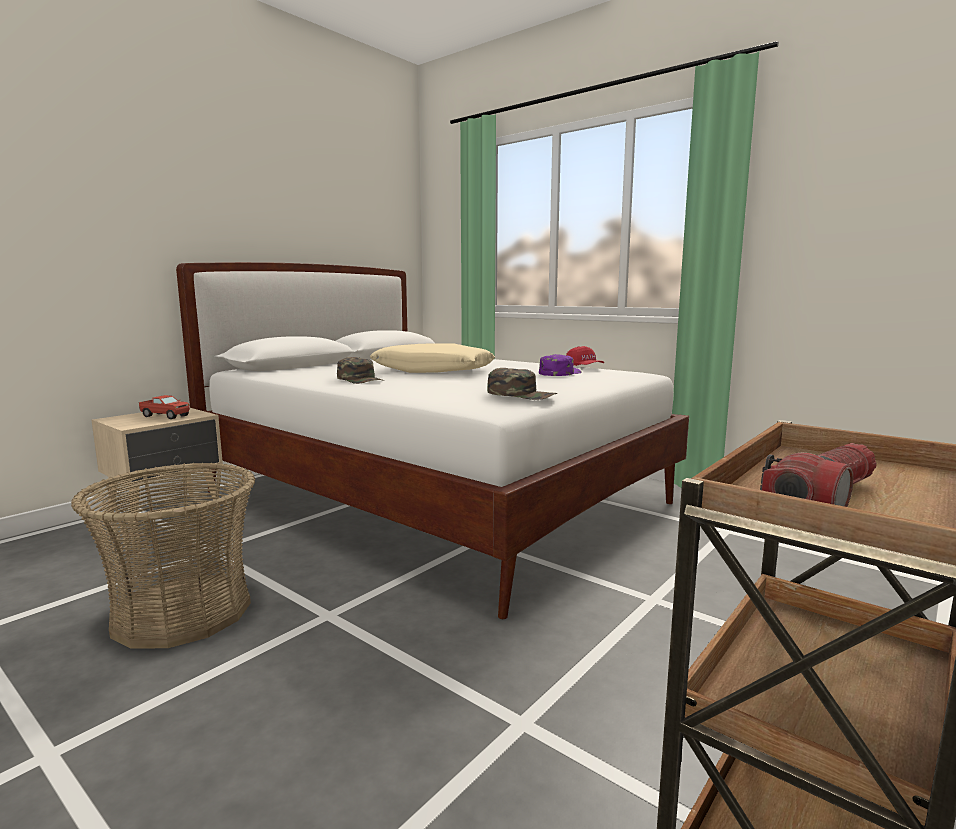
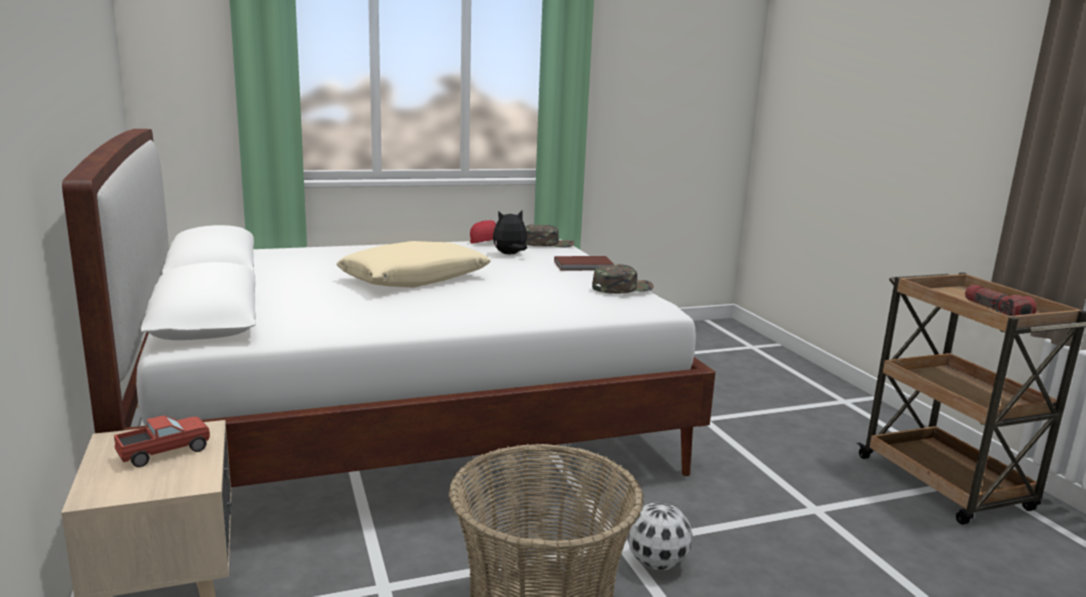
camera: 60 degrees left, 5 degrees up
green cap [337,357,385,384] -> green cap moved to [526,225,575,247]
purple cap [539,354,582,376] -> plush toy [493,210,528,254]
none -> brown book [554,256,614,271]
none -> football [627,503,693,570]

